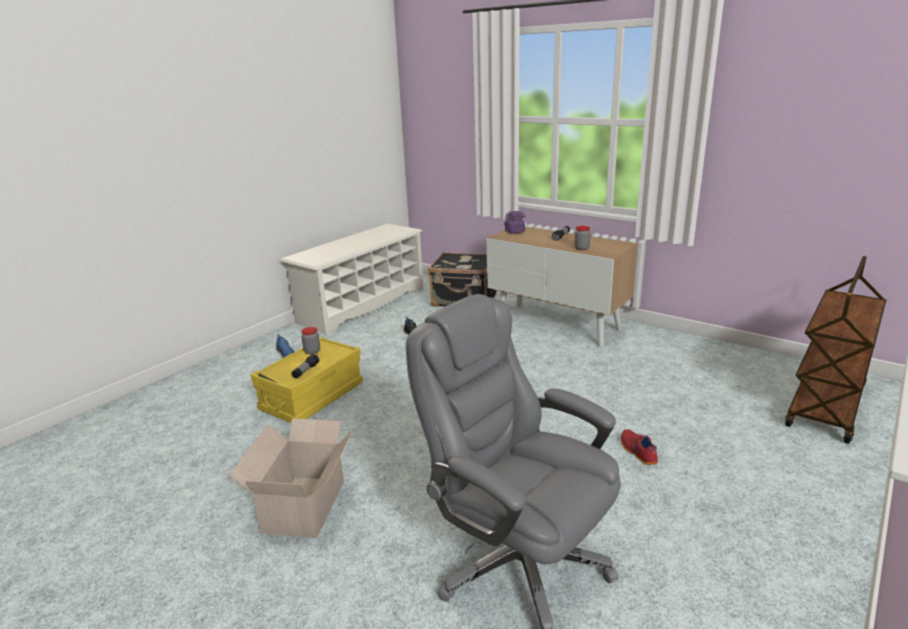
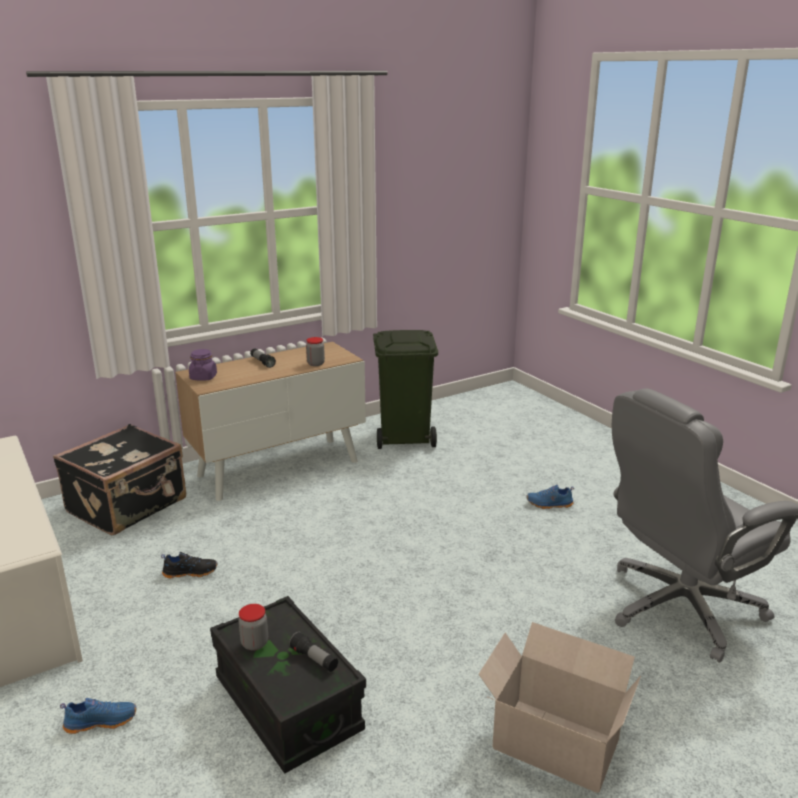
camera: 70 degrees left, 0 degrees up
yellow storage box [250,337,363,423] -> black storage box [210,596,366,774]
red shoe [621,429,658,465] -> blue shoe [526,485,574,509]
brown cart [785,256,886,444] -> none
none -> green trash can [373,330,438,449]

